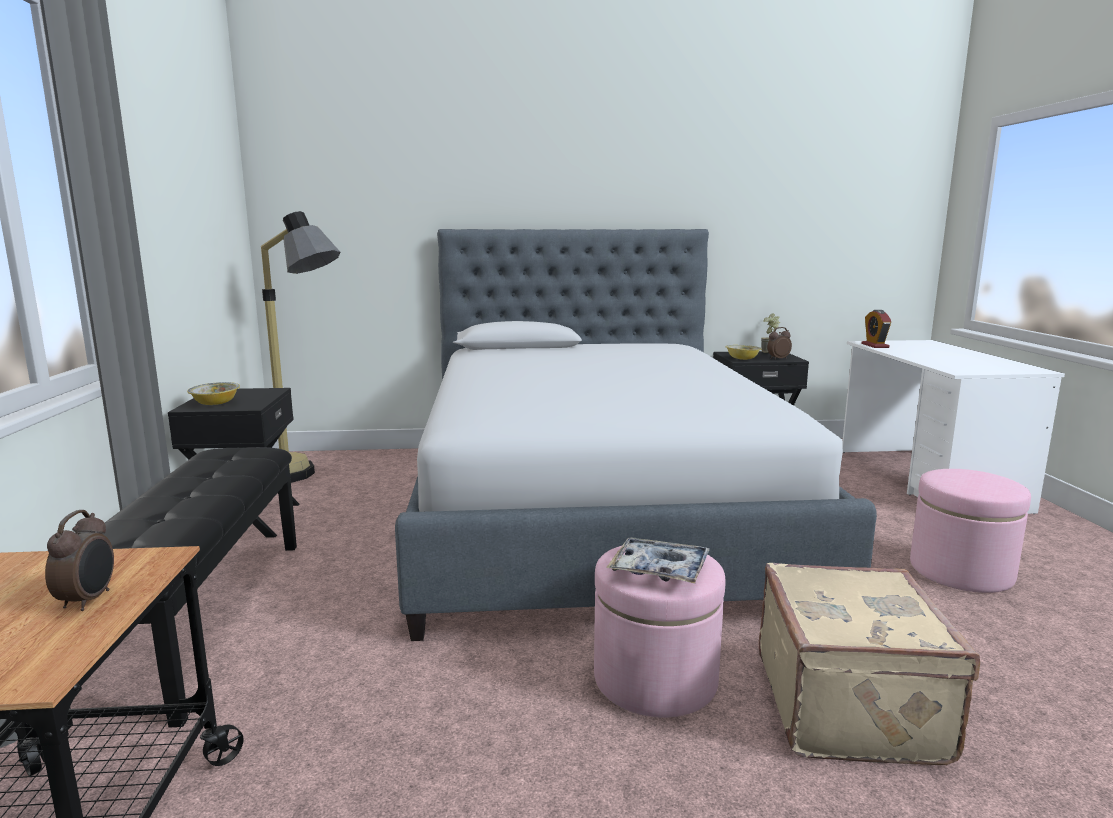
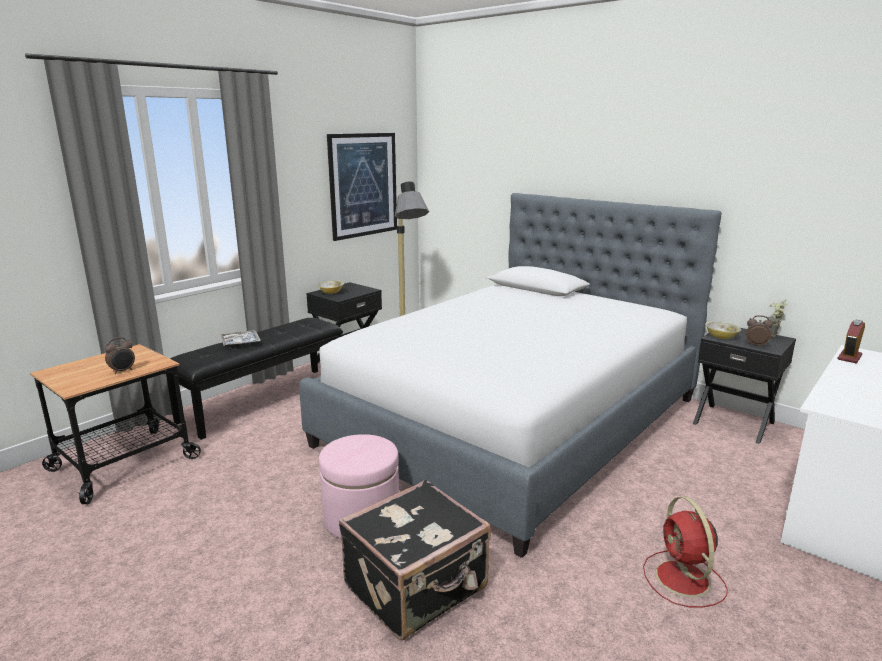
camera: 45 degrees right, 5 degrees up
tray [606,537,710,584] -> tray moved to [220,330,261,346]
beige suitcase [759,563,980,765] -> black suitcase [339,480,491,640]
pink ottoman [910,469,1031,593] -> red fan [643,497,728,608]
none -> picture [327,133,397,241]

